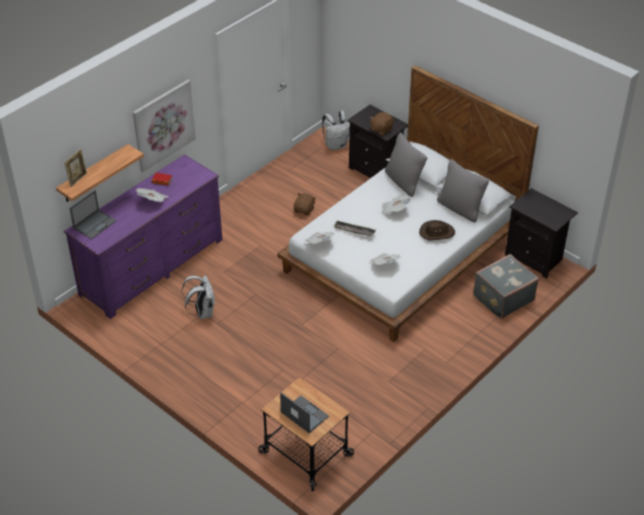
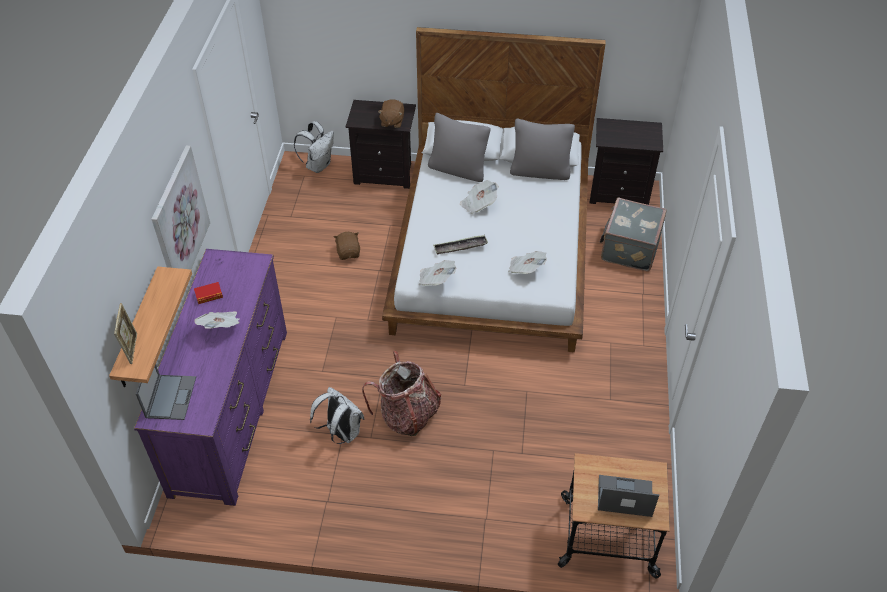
camera: 35 degrees left, 5 degrees up
brown hat [419,220,455,240] -> none
none -> backpack [362,351,441,436]

